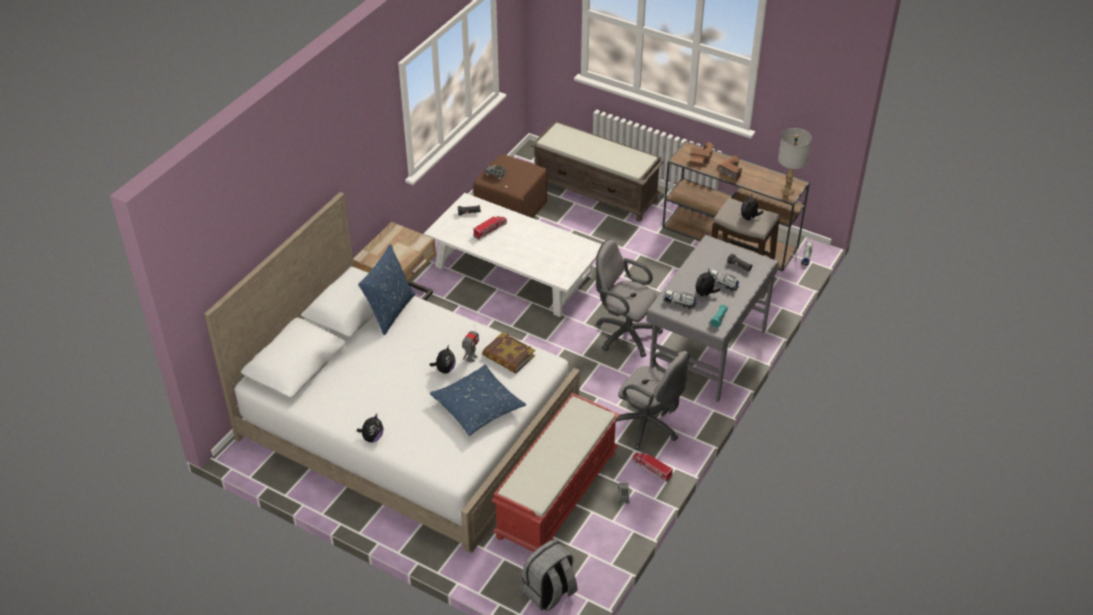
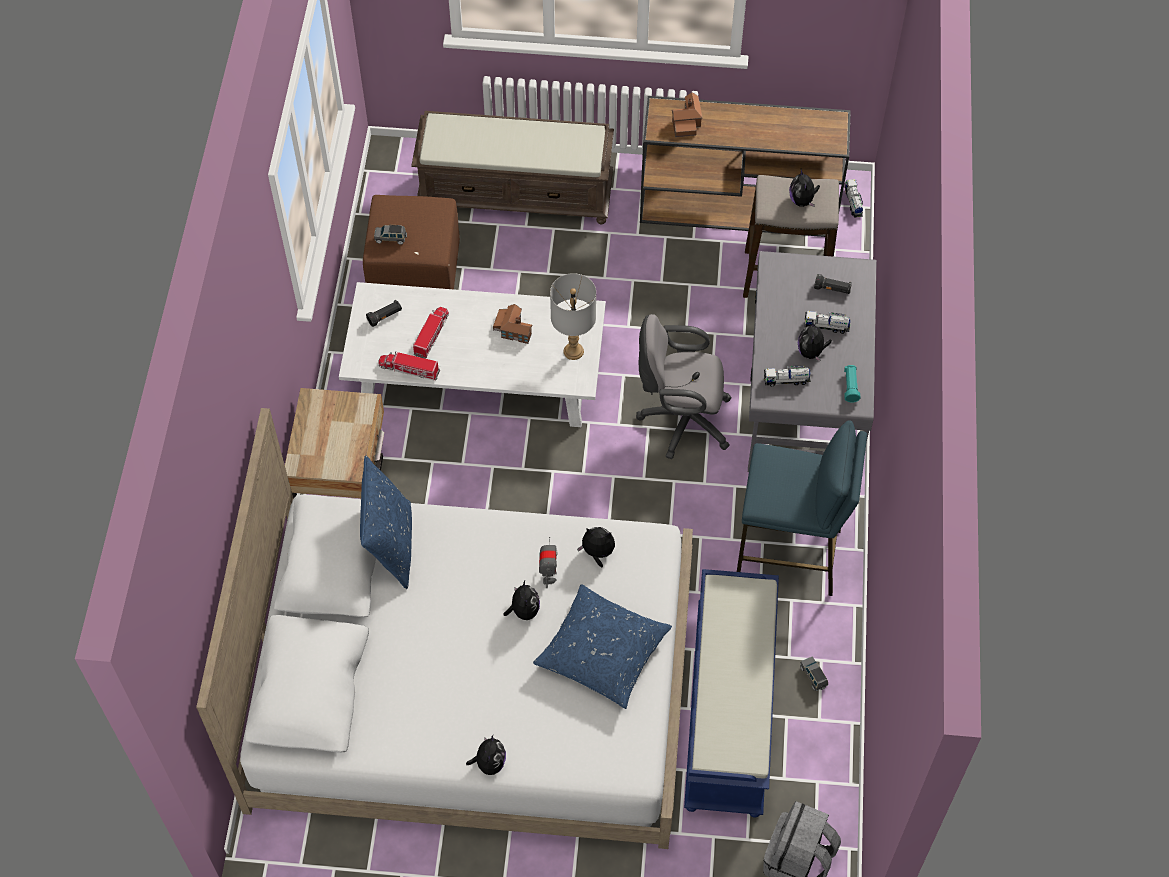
camera: 25 degrees left, 15 degrees up
book [482,332,535,373] -> plush toy [577,527,615,568]
red bench [491,393,620,552] -> blue bench [684,569,779,818]
grey office chair [616,351,689,450] -> blue stool [737,420,867,596]
toy truck [632,452,673,482] -> toy truck moved to [378,351,440,381]
toy house [718,155,742,181] -> toy house moved to [493,304,532,344]
grey table lamp [778,128,812,195] -> grey table lamp moved to [550,273,596,360]

